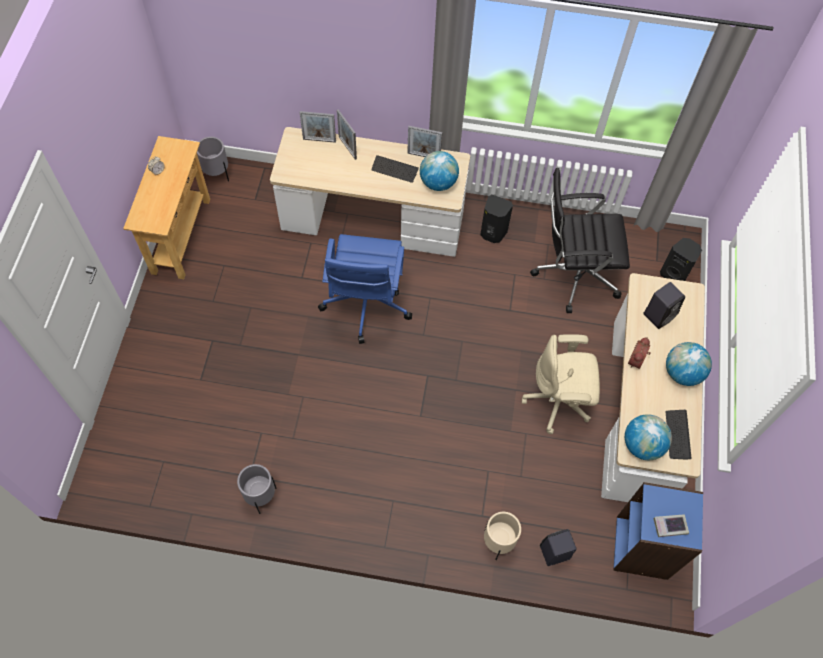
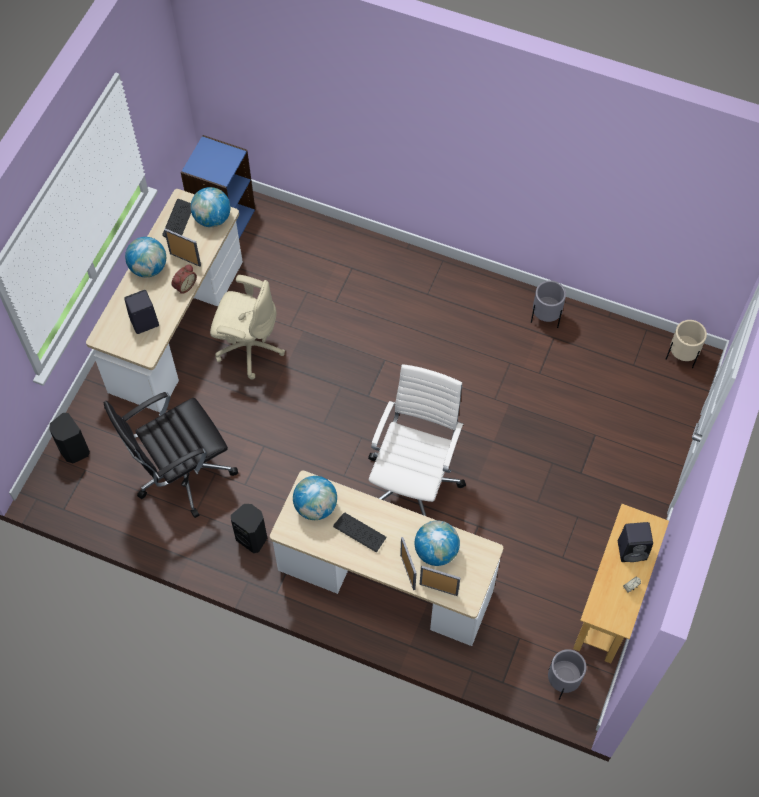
camera: 165 degrees left, 0 degrees up
blue office chair [318,234,412,344] -> white office chair [368,364,466,516]
picture frame [407,126,442,157] -> picture frame moved to [164,228,201,267]
beige planter [484,512,521,560] -> beige planter moved to [666,320,707,369]
black office chair [530,168,630,313] -> black office chair turned 135 degrees clockwise [104,392,238,518]
black speaker [540,529,577,566] -> black speaker moved to [618,522,653,562]
book [654,514,689,537] -> none
none -> globe [415,520,460,566]

